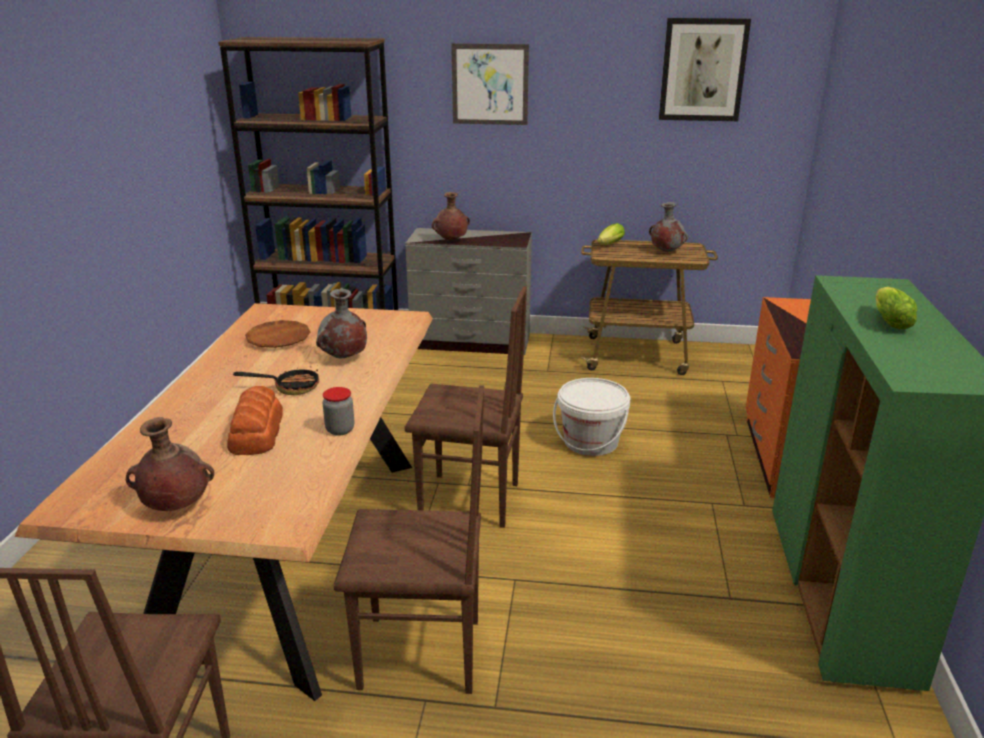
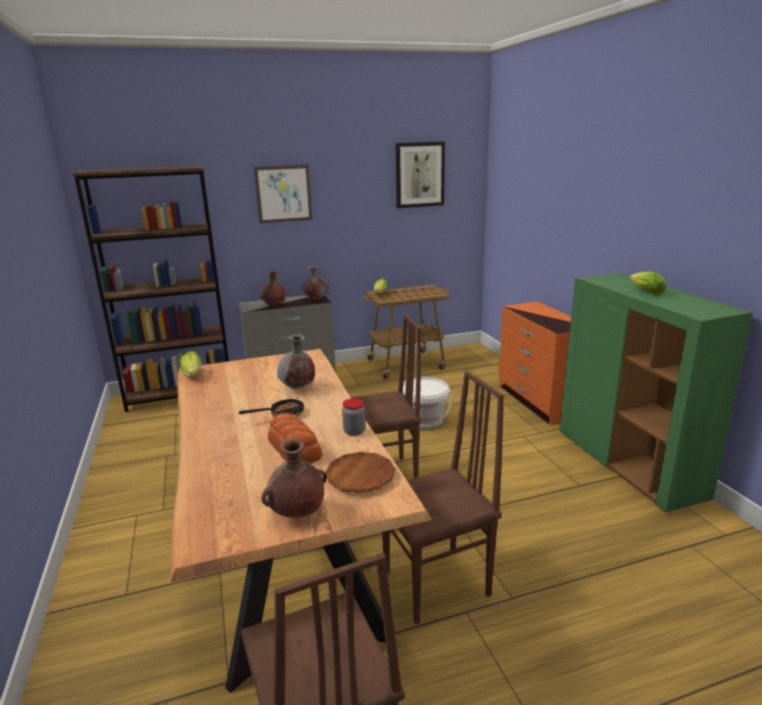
camera: 25 degrees left, 5 degrees down
brown plate [245,320,310,348] -> brown plate moved to [325,452,396,493]
grey vase [649,202,688,252] -> grey vase moved to [302,266,330,300]
none -> lettuce [180,351,201,378]

